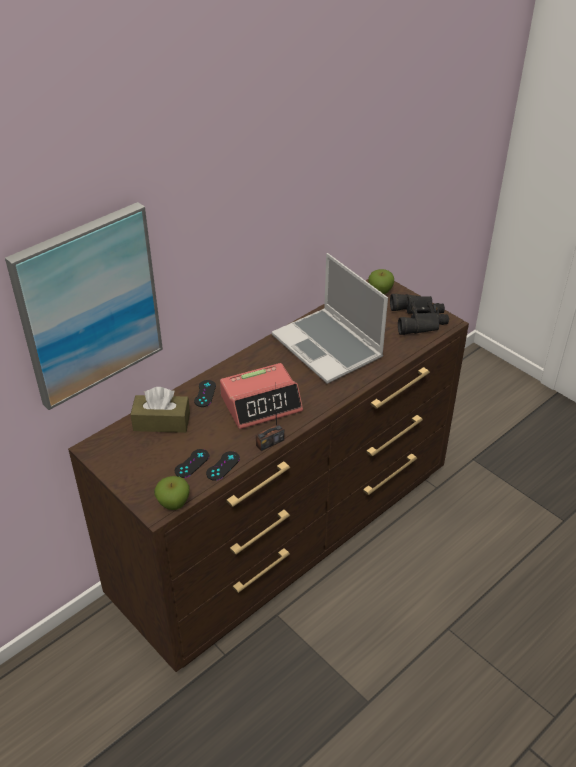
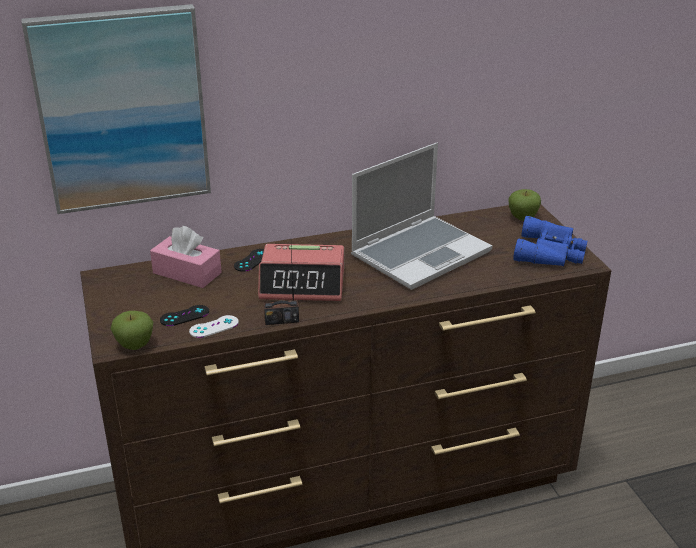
camera: 25 degrees right, 10 degrees down
brown tissue box [130,387,190,433] -> pink tissue box [150,226,222,288]
black game controller [206,451,240,481] -> white game controller [189,315,239,338]
laptop [272,253,388,384] -> laptop turned 120 degrees counterclockwise [351,143,493,290]
black binoculars [390,294,449,335] -> blue binoculars [513,216,587,266]

